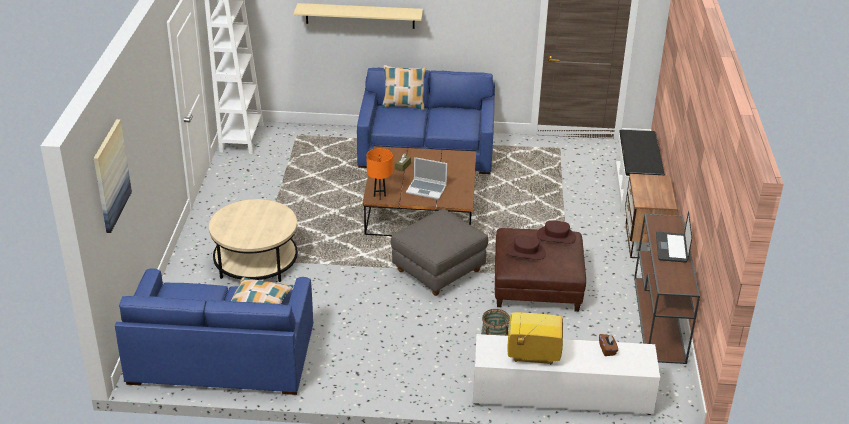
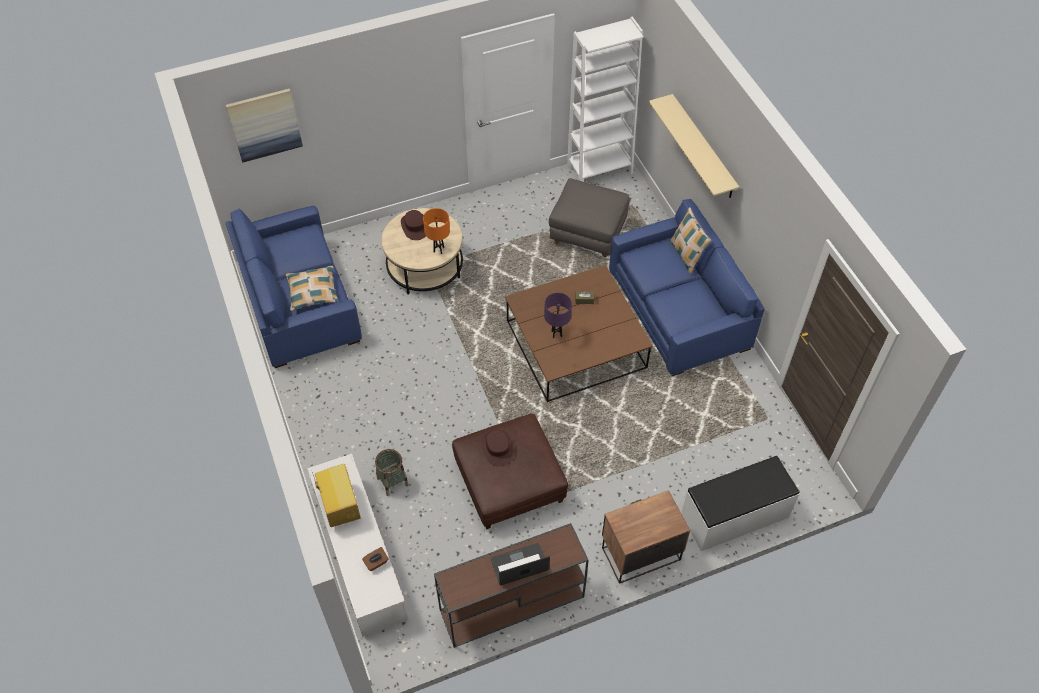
camera: 65 degrees right, 20 degrees up
orange table lamp [366,148,393,200] -> orange table lamp moved to [423,208,450,254]
grey ottoman [391,209,488,296] -> grey ottoman moved to [549,178,630,257]
laptop [406,157,447,199] -> purple table lamp [544,293,572,338]
brown hat [536,220,576,244] -> brown hat moved to [401,210,429,240]

